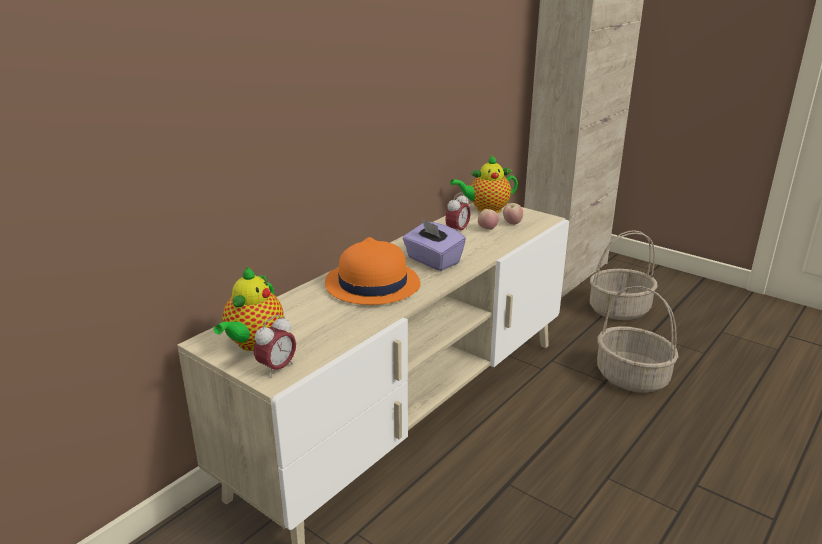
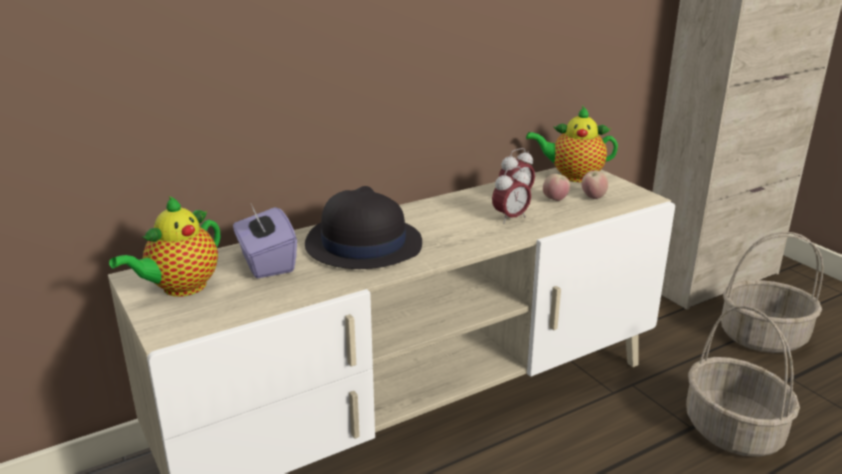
camera: 20 degrees right, 0 degrees up
alarm clock [254,315,296,378] -> alarm clock moved to [492,166,531,224]
orange hat [325,237,421,305] -> black hat [305,186,422,269]
purple tissue box [403,218,466,271] -> purple tissue box moved to [233,204,297,279]

